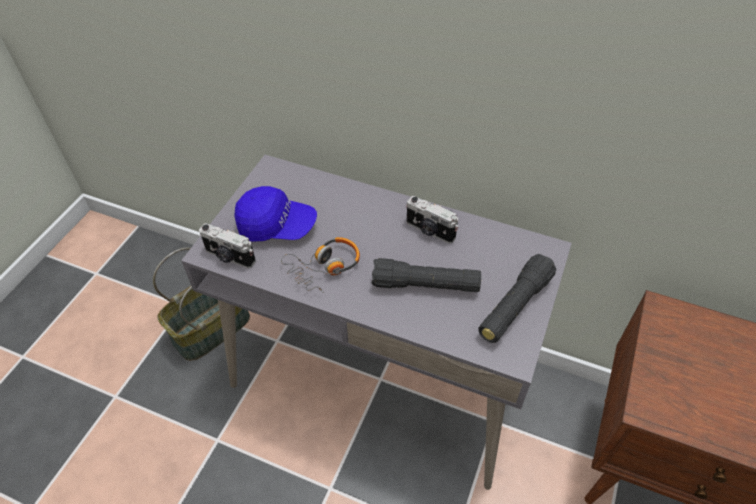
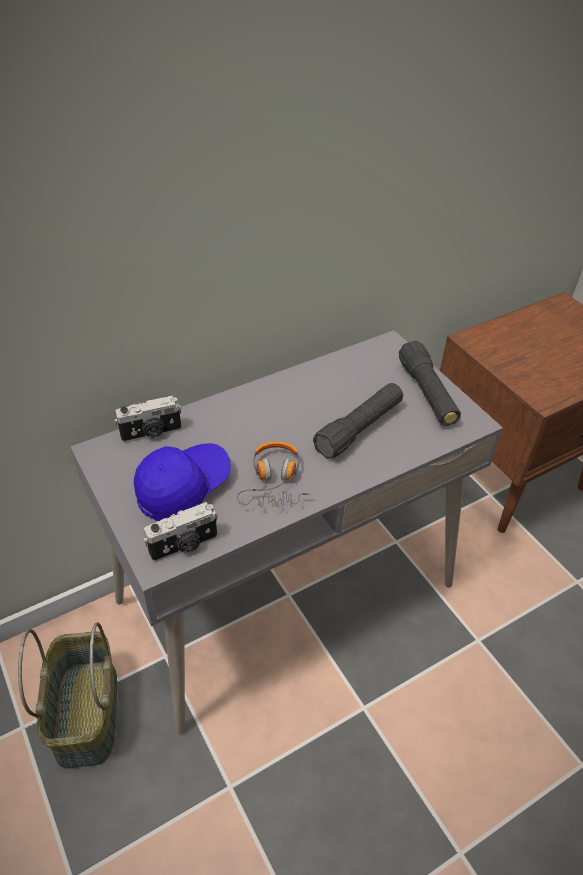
camera: 55 degrees left, 5 degrees down
camera [406,196,459,244] -> camera moved to [114,396,182,443]

